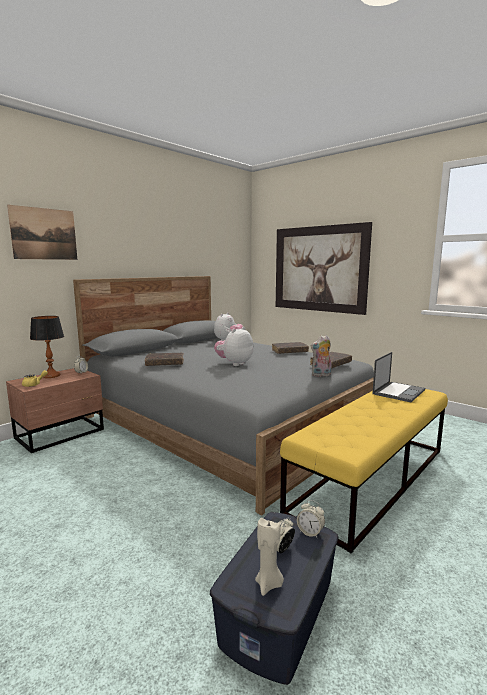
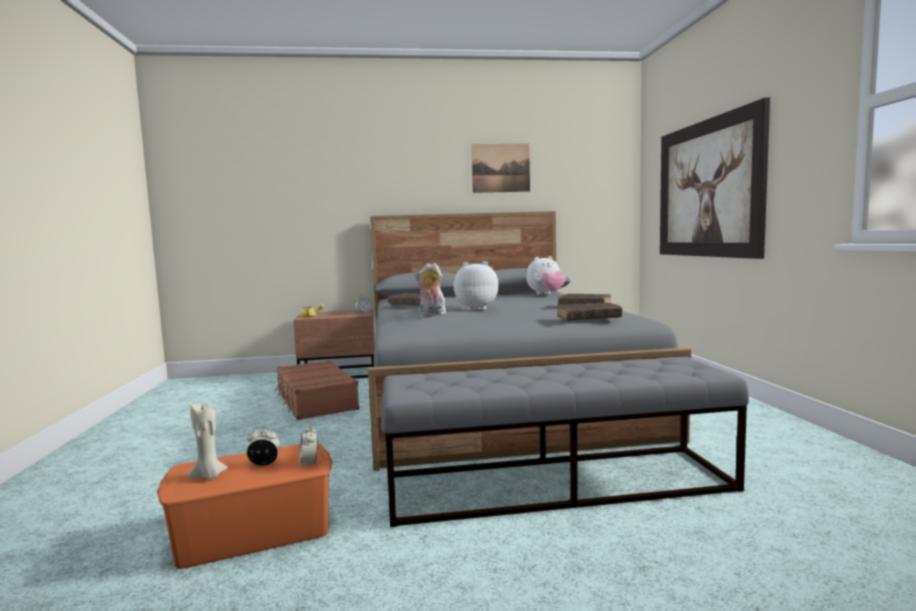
camera: 40 degrees right, 5 degrees down
picture [7,205,77,260] -> picture moved to [471,144,530,193]
table lamp [30,316,64,378] -> none
blue storage box [210,512,339,685] -> orange storage box [157,443,332,569]
yellow bench [280,389,448,554] -> grey bench [381,357,749,527]
plush toy [310,335,332,377] -> plush toy moved to [415,263,446,316]
laptop [372,352,425,402] -> none
none -> brown suitcase [275,360,359,420]

